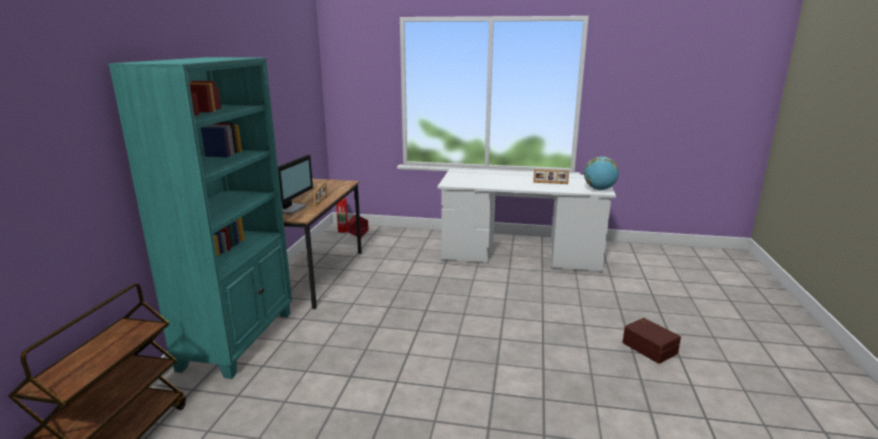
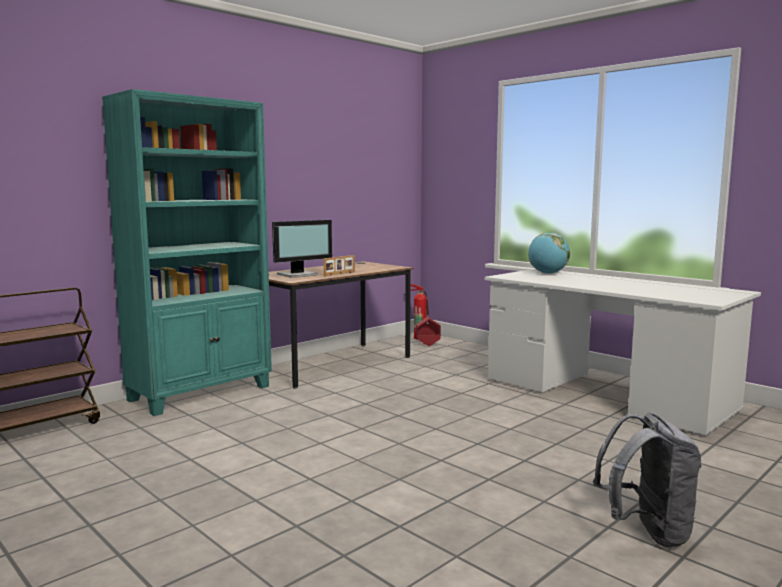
camera: 35 degrees right, 10 degrees down
picture frame [533,169,569,184] -> none
globe [584,157,619,190] -> globe moved to [528,233,570,274]
brown storage box [623,318,681,364] -> grey backpack [593,412,701,548]

